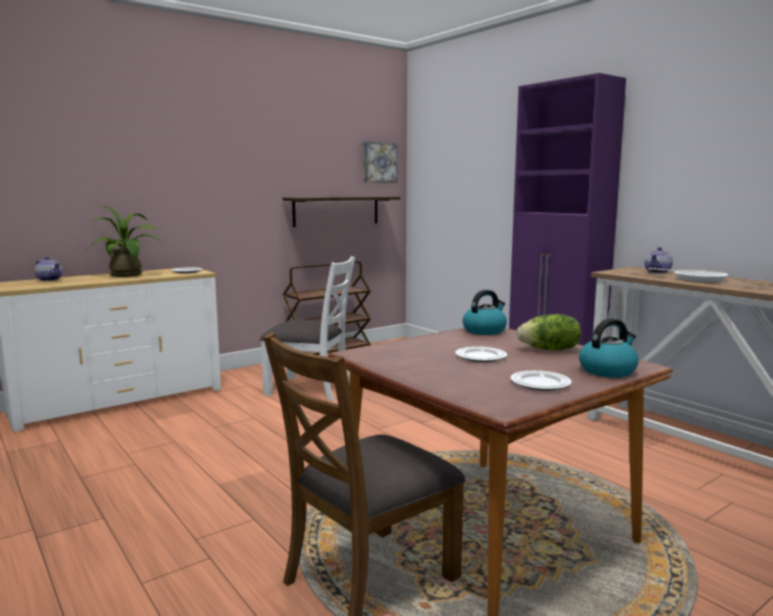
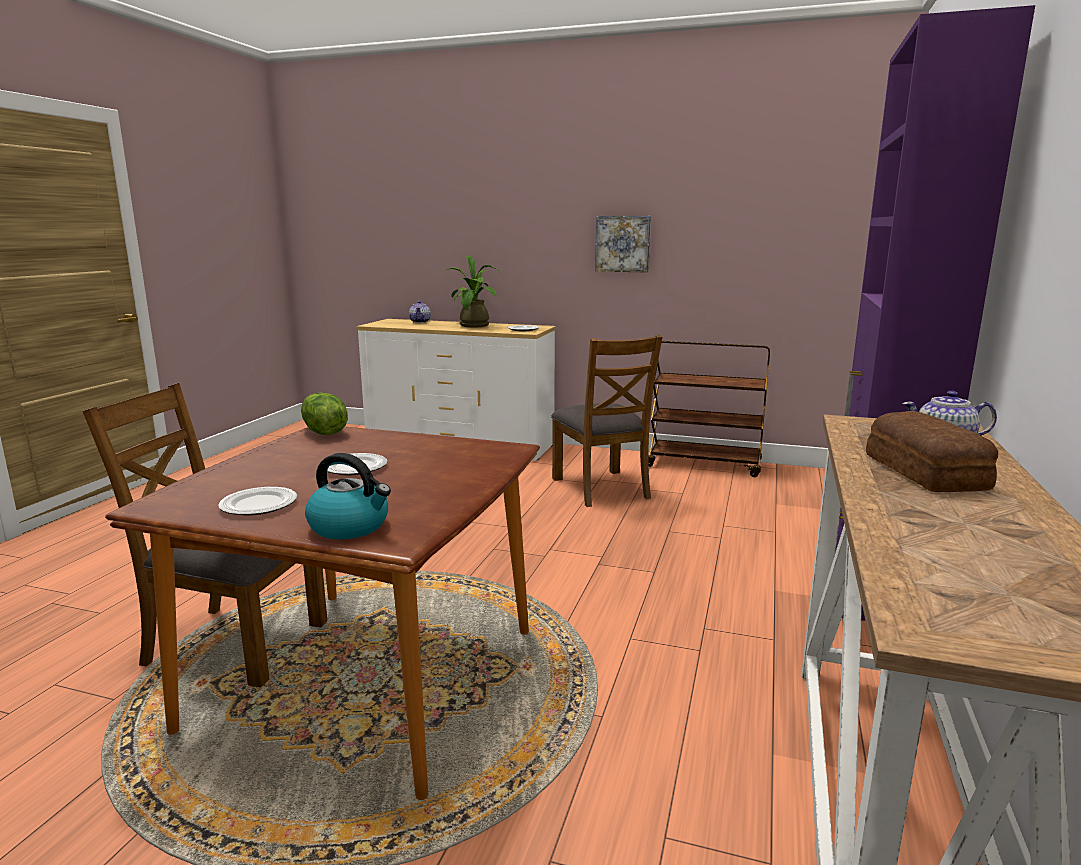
camera: 55 degrees right, 5 degrees up
white chair [260,256,355,401] -> brown chair [551,335,663,507]
shelf [282,196,400,227] -> none
picture [363,141,398,183] -> picture moved to [595,216,651,273]
kettle [462,290,507,335] -> none
lettuce [517,314,581,350] -> lettuce moved to [301,392,348,435]
frying pan [648,268,728,282] -> bread [866,411,998,492]

